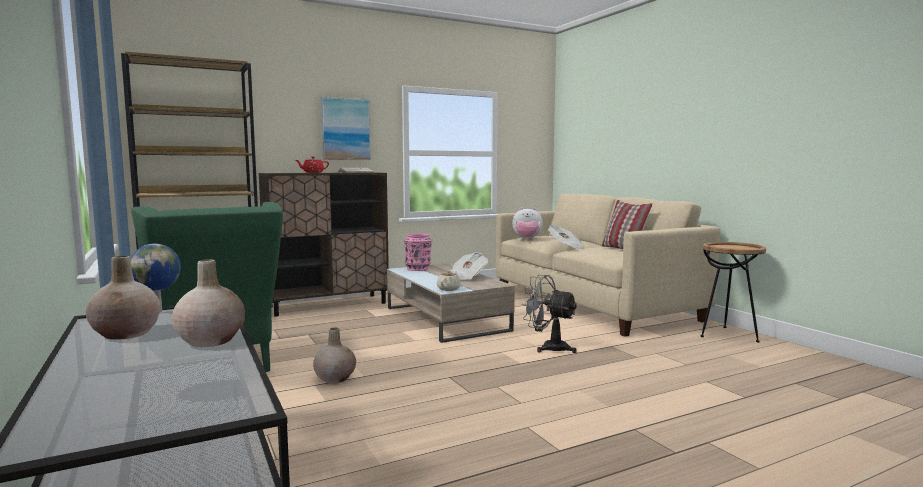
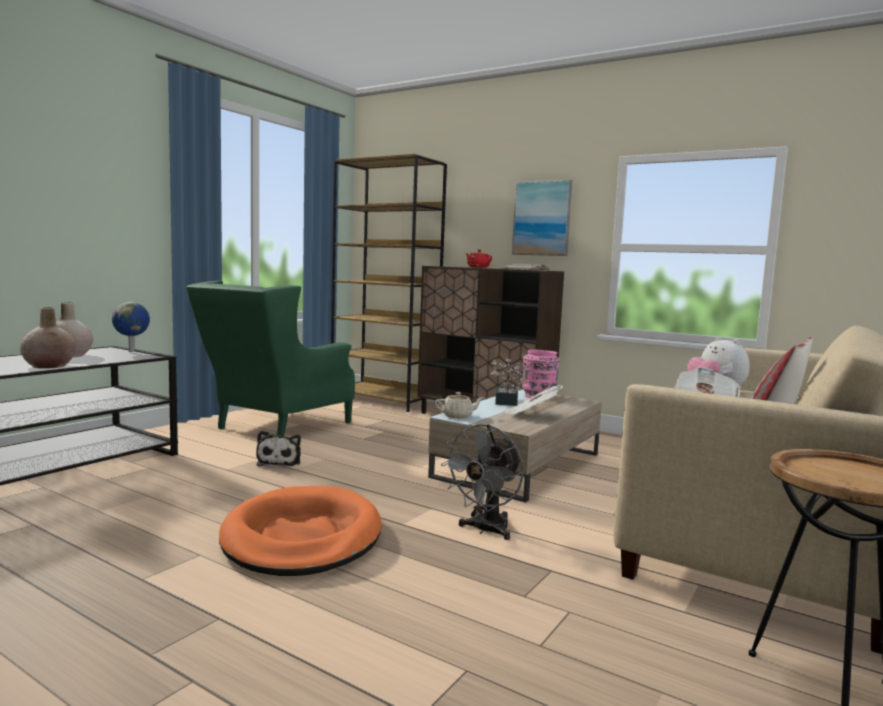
camera: 60 degrees right, 0 degrees up
beige vase [313,328,356,383] -> plush toy [256,430,301,466]
grey fan [522,275,577,353] -> grey fan turned 150 degrees counterclockwise [441,424,523,540]
none -> orange dog bed [219,486,382,576]
none -> potted plant [490,359,529,406]

